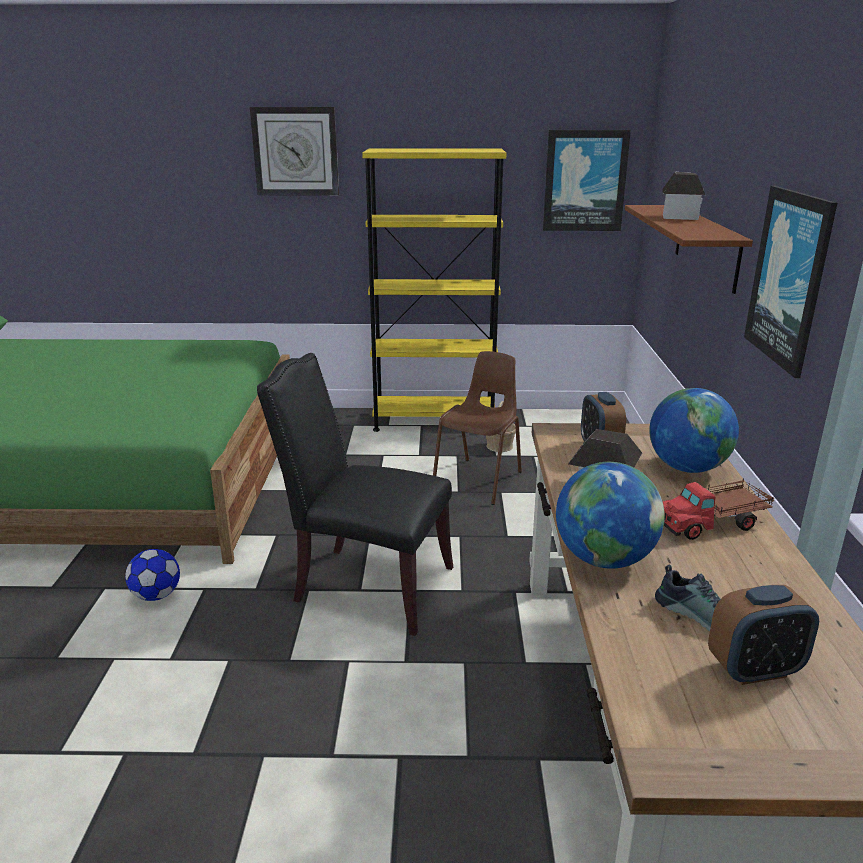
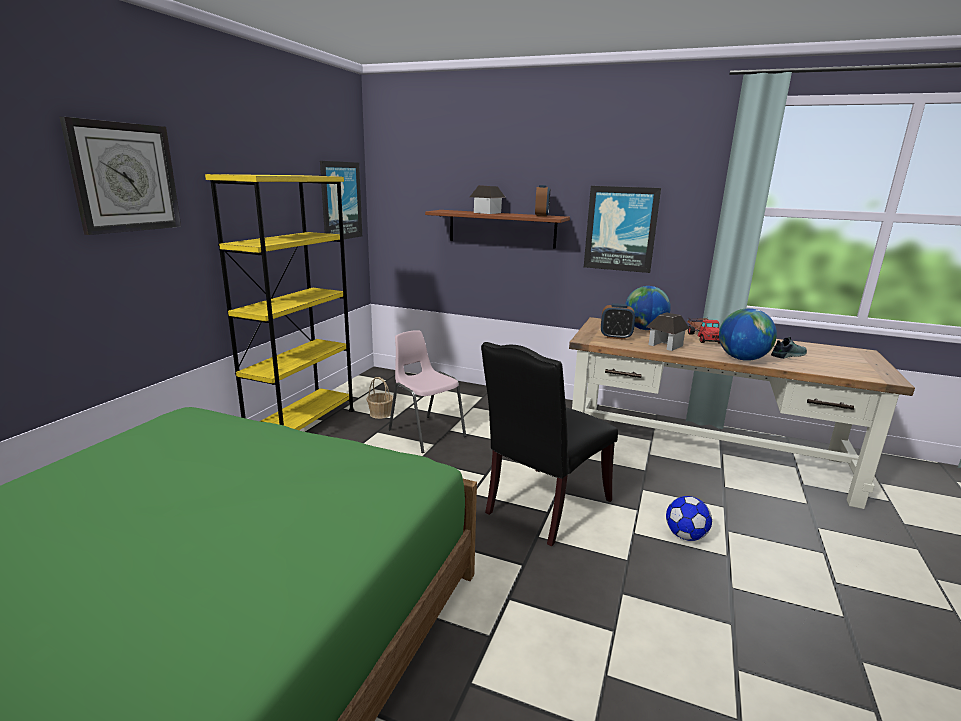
camera: 70 degrees left, 5 degrees down
football [125,549,180,601] -> football moved to [666,496,712,541]
brown chair [433,351,522,505] -> pink chair [389,330,466,453]
alarm clock [708,585,819,685] -> alarm clock moved to [535,185,550,217]

